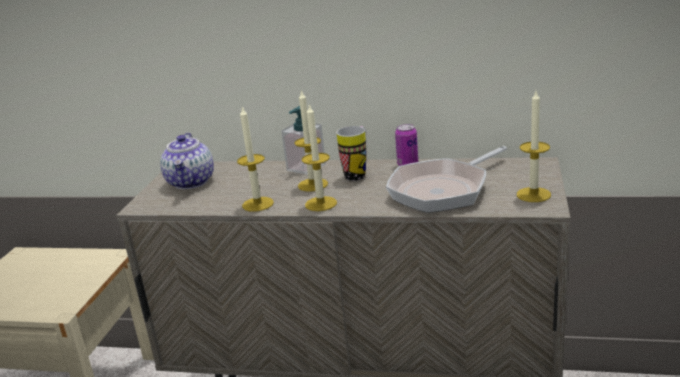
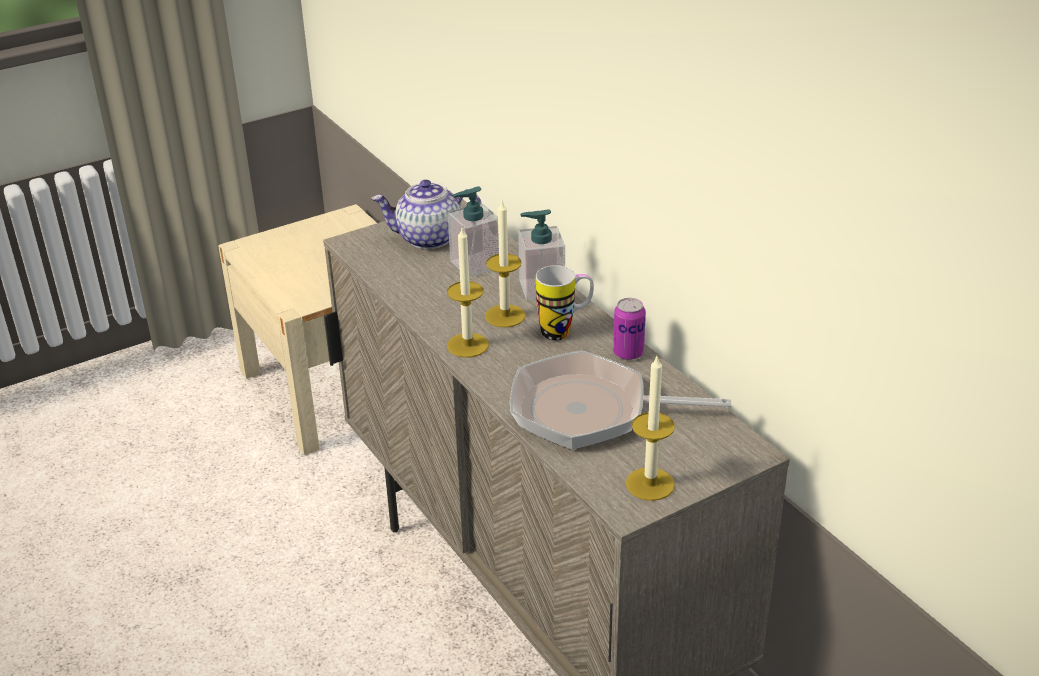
camera: 45 degrees right, 10 degrees up
teapot [160,133,214,189] -> teapot turned 45 degrees clockwise [371,179,481,249]
candle [237,106,274,212] -> none
none -> soap dispenser [448,187,499,278]

